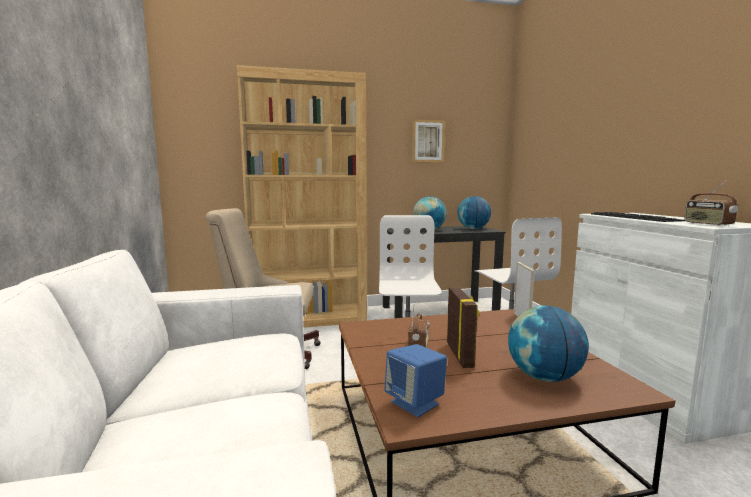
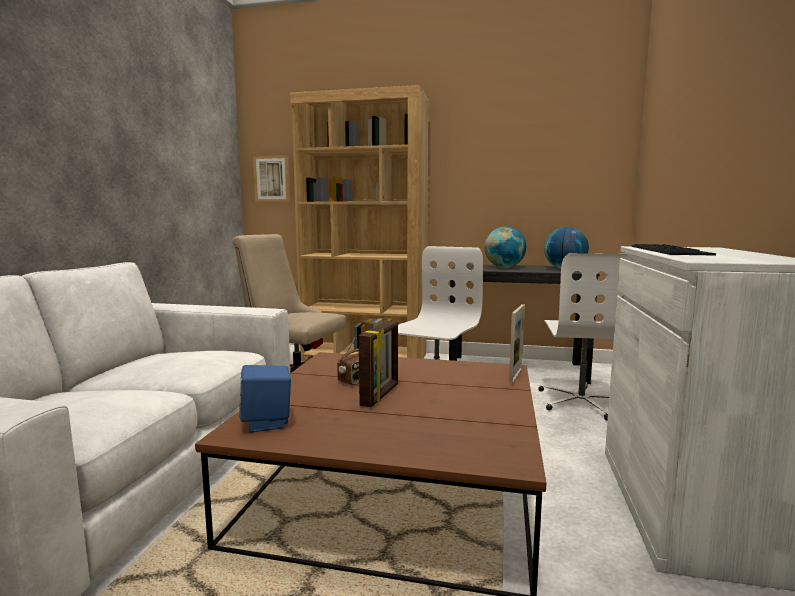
camera: 25 degrees right, 0 degrees up
picture [412,119,445,162] -> picture moved to [253,155,290,202]
globe [508,306,589,382] -> none
radio [684,180,738,226] -> none

